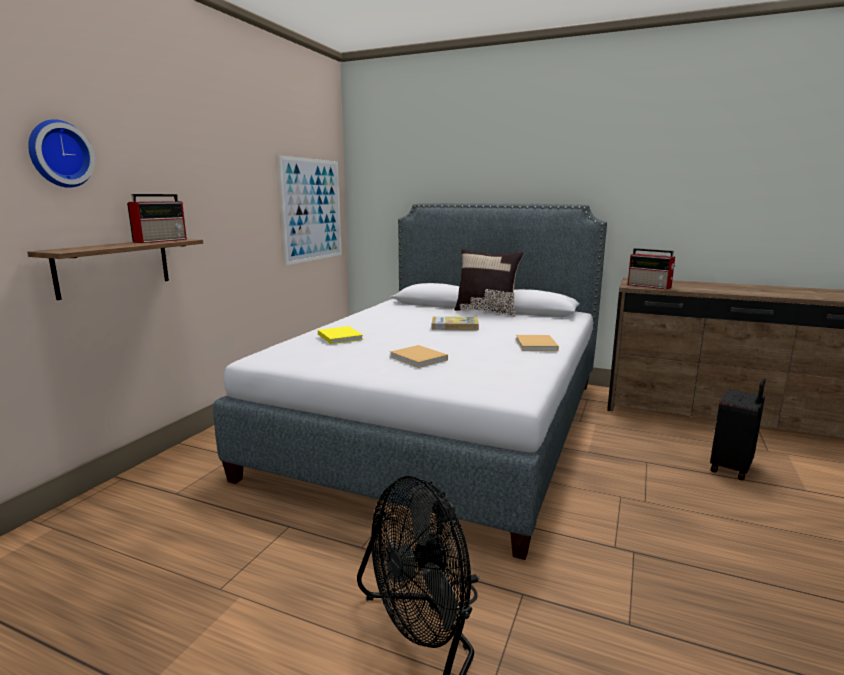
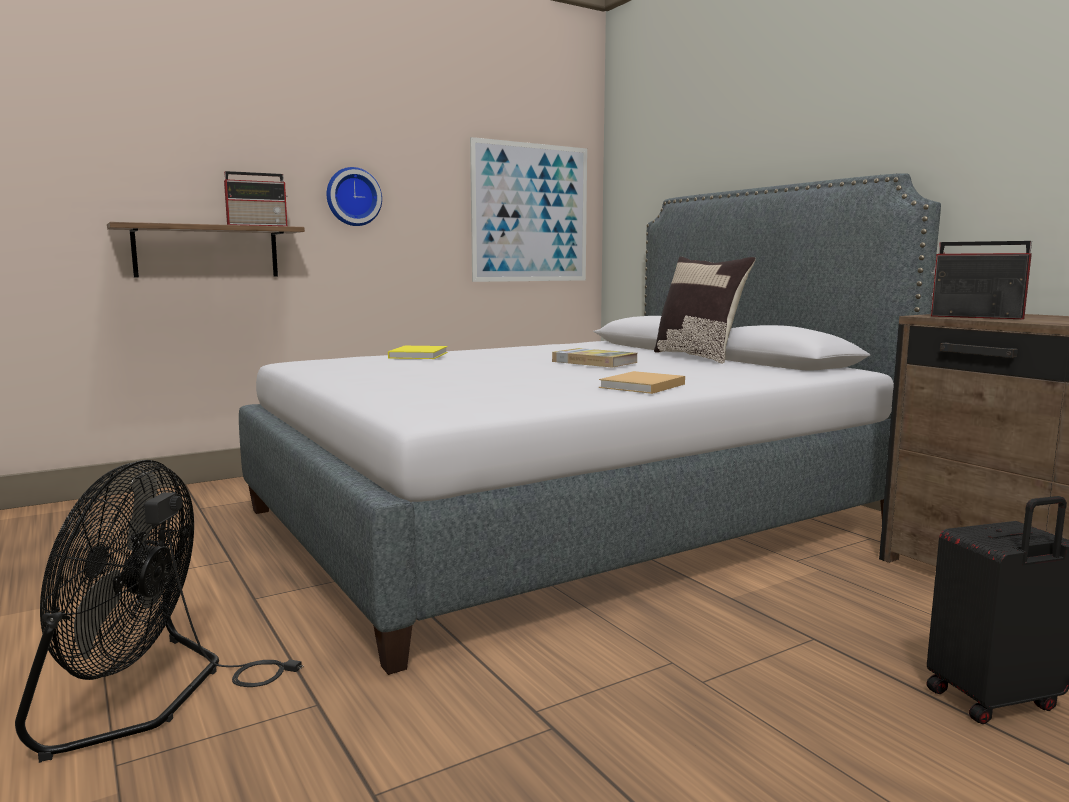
camera: 35 degrees right, 5 degrees down
wall clock [28,119,95,188] -> wall clock moved to [327,167,382,226]
beige book [390,345,448,368] -> none
radio [627,248,676,289] -> radio turned 135 degrees clockwise [931,241,1032,319]

